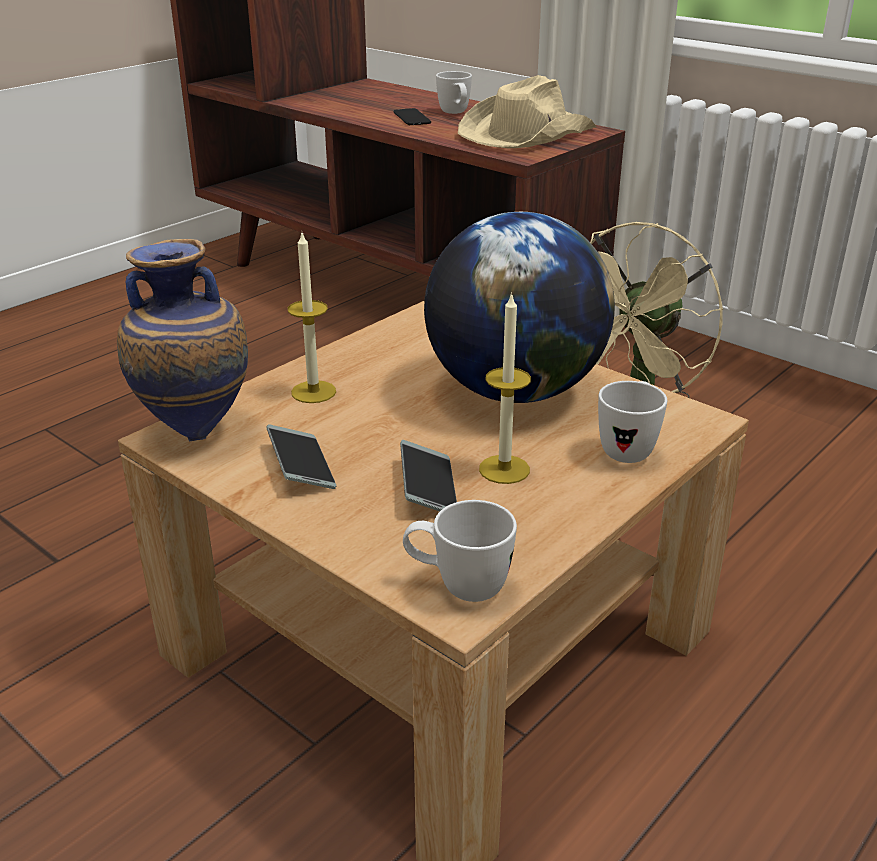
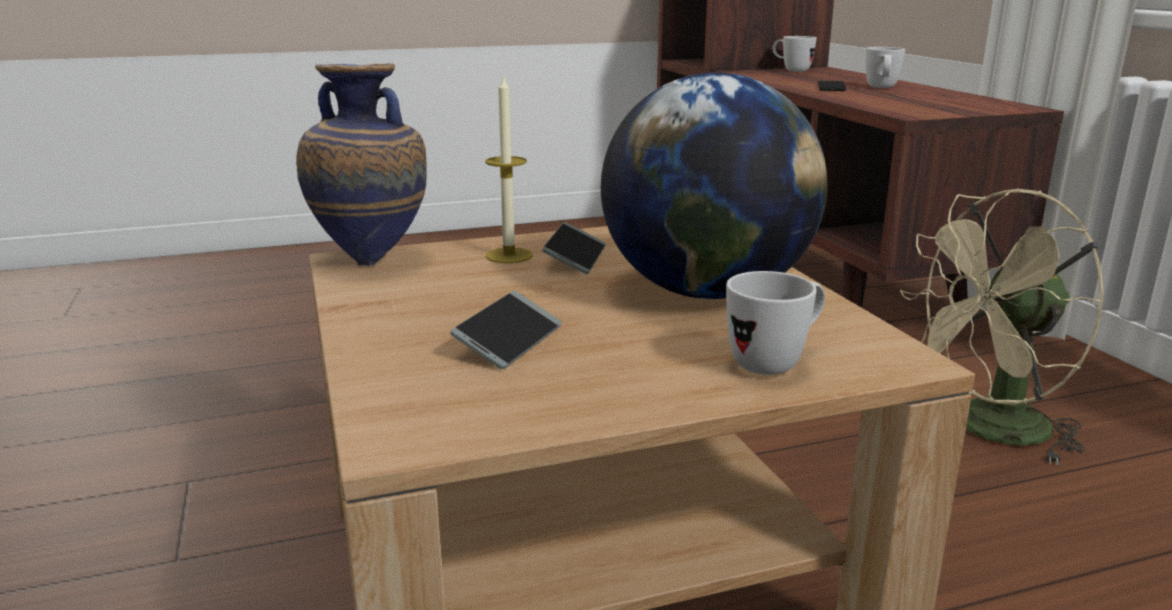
camera: 30 degrees right, 10 degrees down
phone [266,424,336,489] -> phone moved to [542,222,606,274]
white mug [403,500,517,602] -> white mug moved to [772,36,817,72]
beige hat [458,75,596,148] -> none
candle [479,292,531,484] -> none

